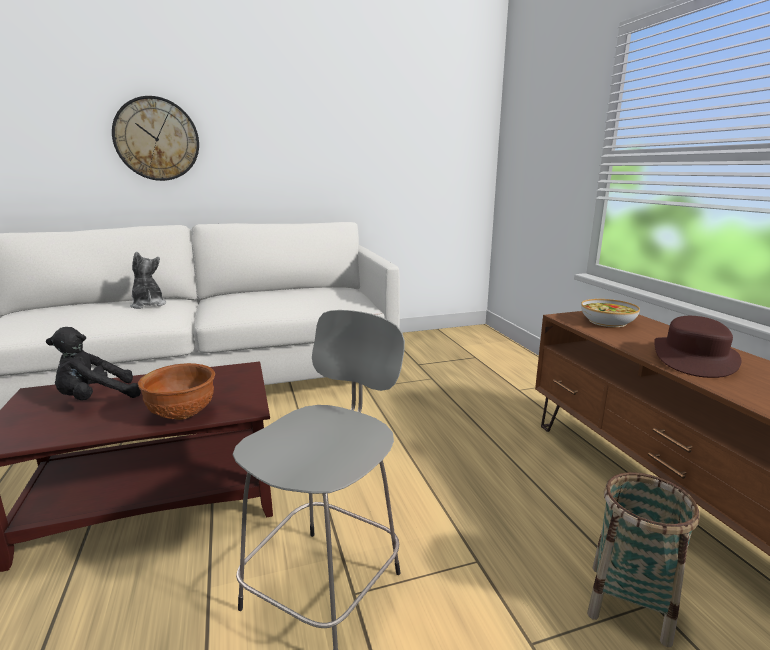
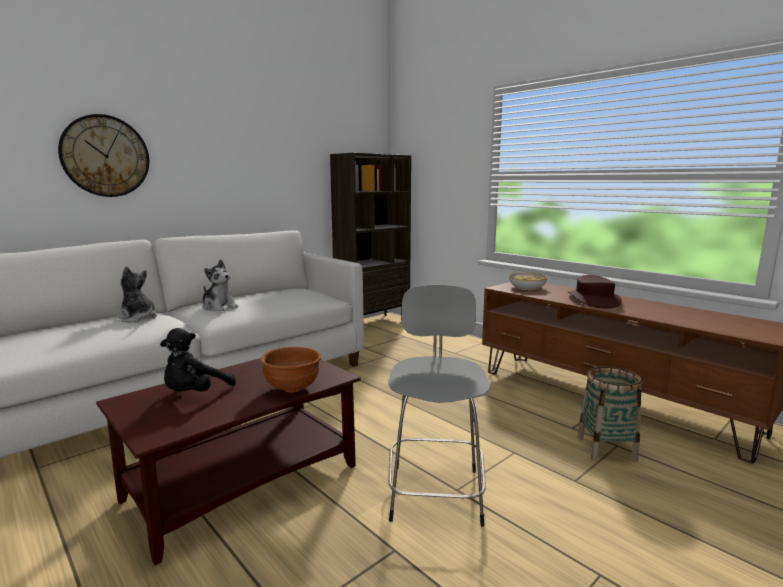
camera: 25 degrees left, 5 degrees down
none -> plush toy [202,259,238,312]
none -> brown bookcase [330,153,411,321]

